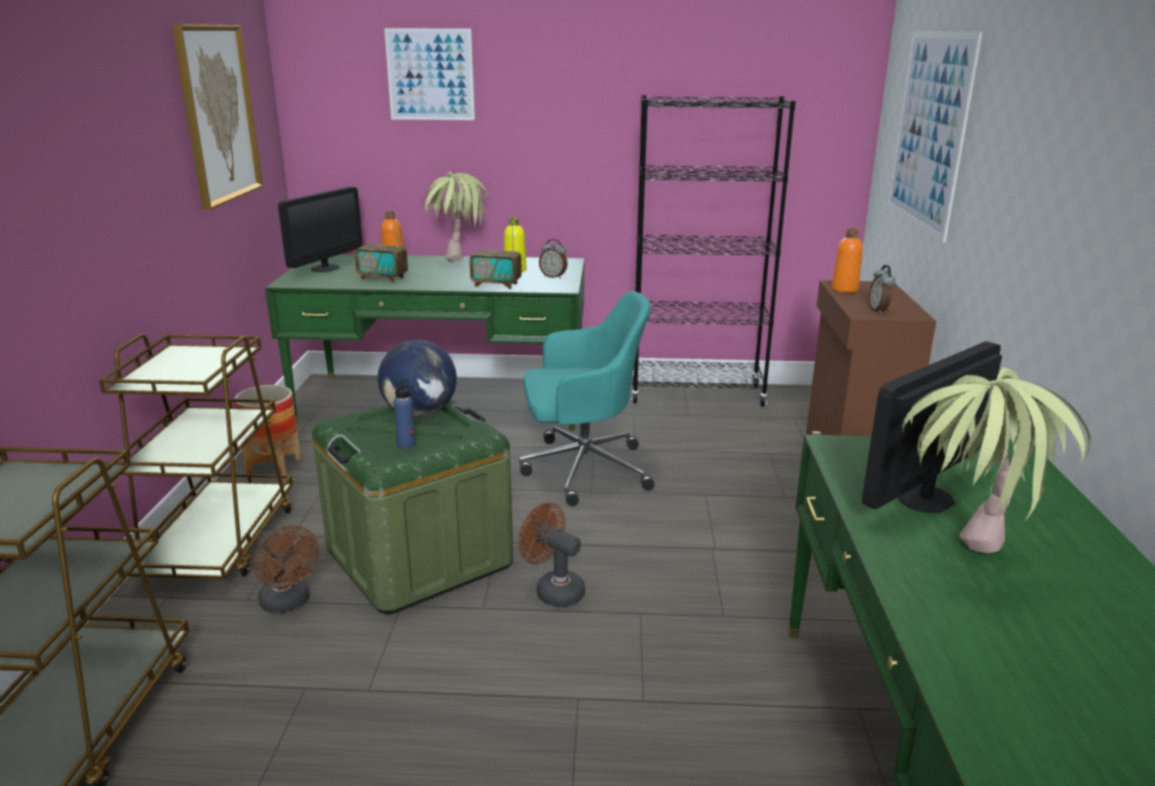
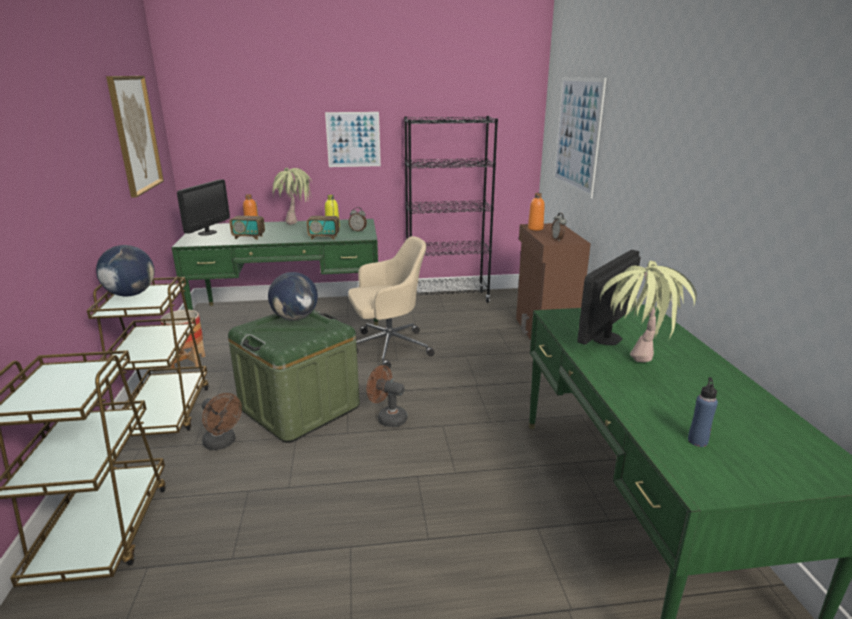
camera: 10 degrees left, 0 degrees up
picture [384,28,475,120] -> picture moved to [325,112,381,167]
blue bottle [393,378,416,449] -> blue bottle moved to [688,377,718,447]
turquoise office chair [519,291,654,506] -> beige office chair [348,236,435,370]
none -> globe [96,245,155,297]

